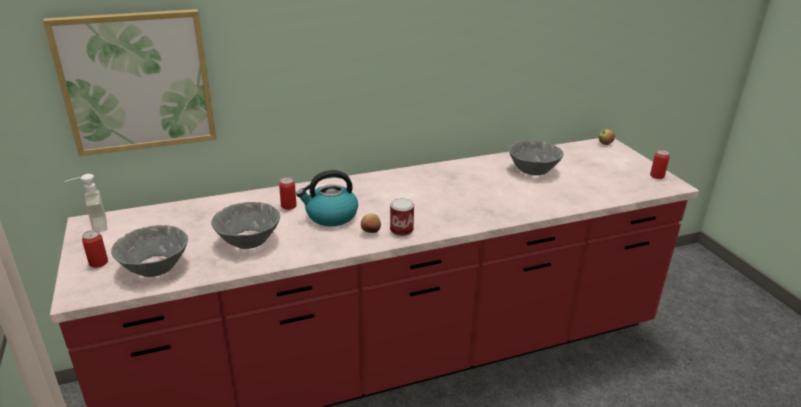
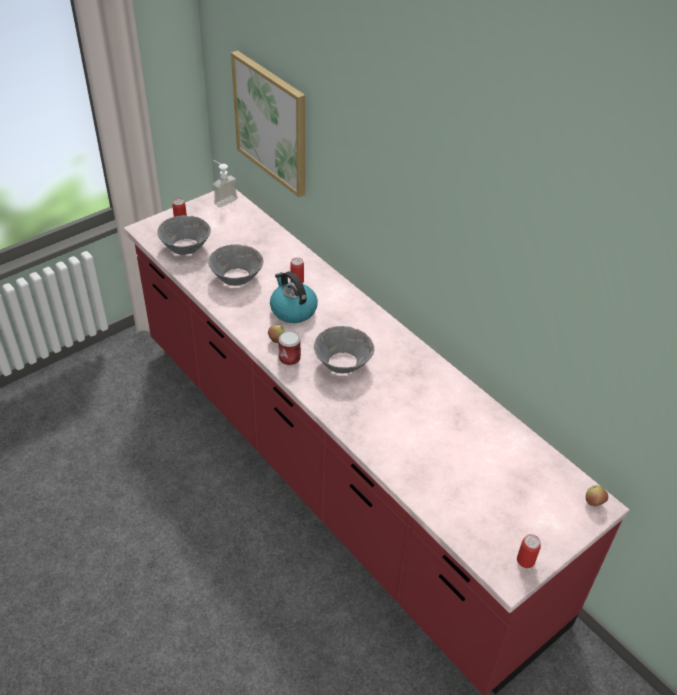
camera: 70 degrees right, 15 degrees up
grey bowl [509,140,564,175] -> grey bowl moved to [314,326,374,373]

